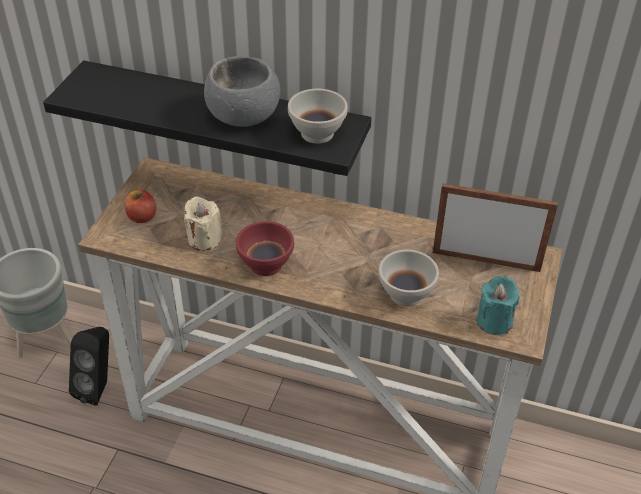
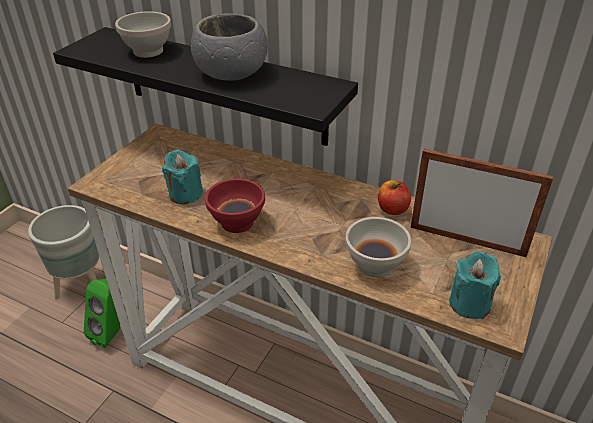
camera: 10 degrees right, 5 degrees down
black speaker [69,327,109,406] -> green speaker [84,279,120,348]
apple [124,190,156,223] -> apple moved to [378,180,411,215]
beige candle [184,196,222,251] -> turquoise candle [162,149,203,204]
white bowl [288,89,348,144] -> white bowl moved to [115,11,171,58]

